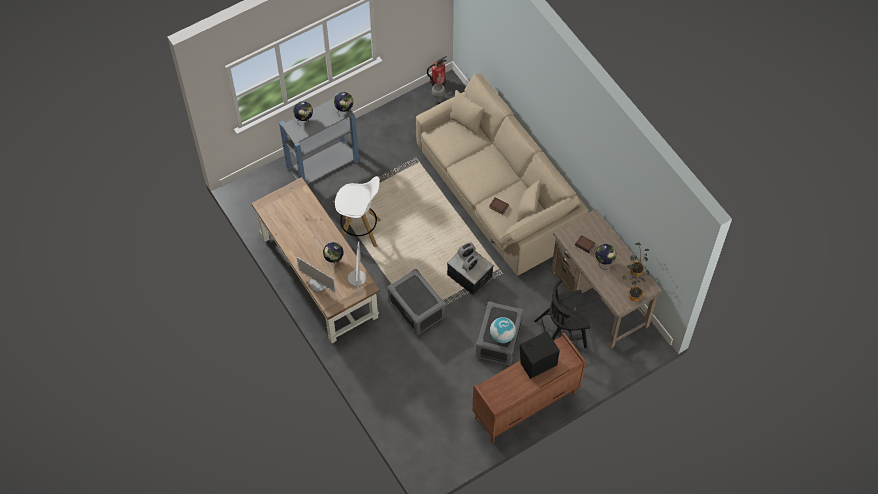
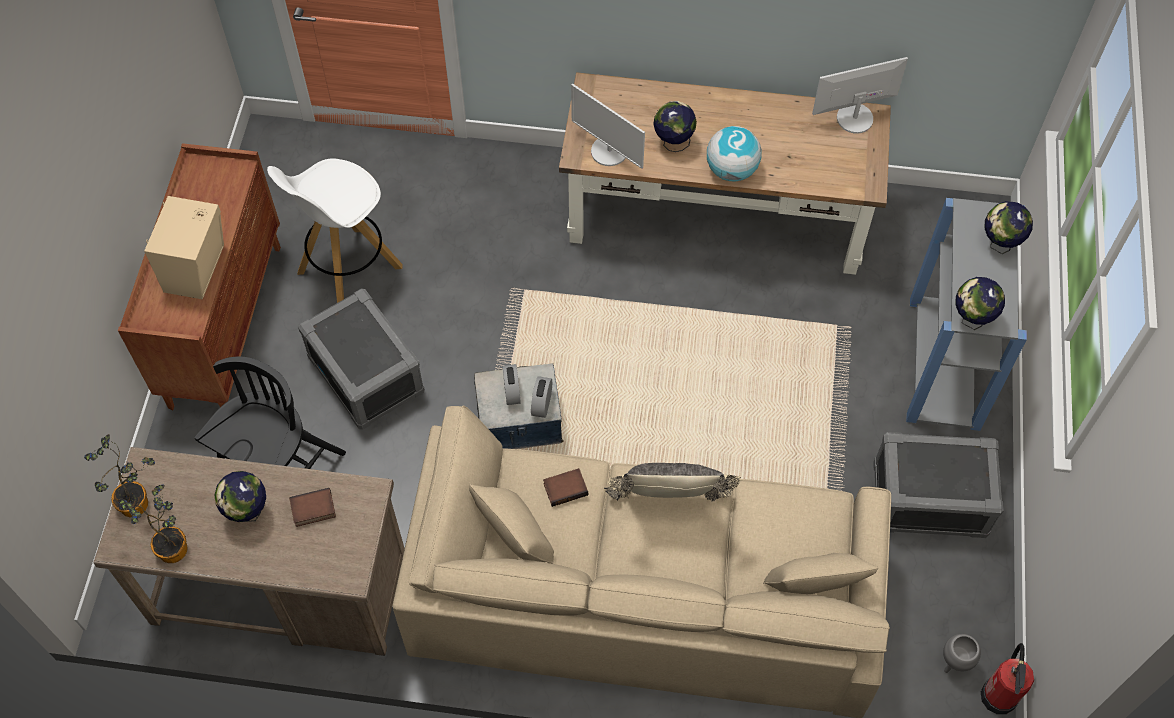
camera: 130 degrees right, 0 degrees up
monitor [297,257,336,292] -> monitor moved to [812,57,908,134]
white stool [335,176,381,248] -> white stool moved to [267,159,403,303]
grey storage box [387,269,445,336] -> grey storage box moved to [873,432,1004,538]
globe [490,317,516,343] -> globe moved to [707,126,761,182]
black speaker [520,331,560,379] -> beige speaker [144,196,224,299]
none -> pillow [604,463,741,502]

